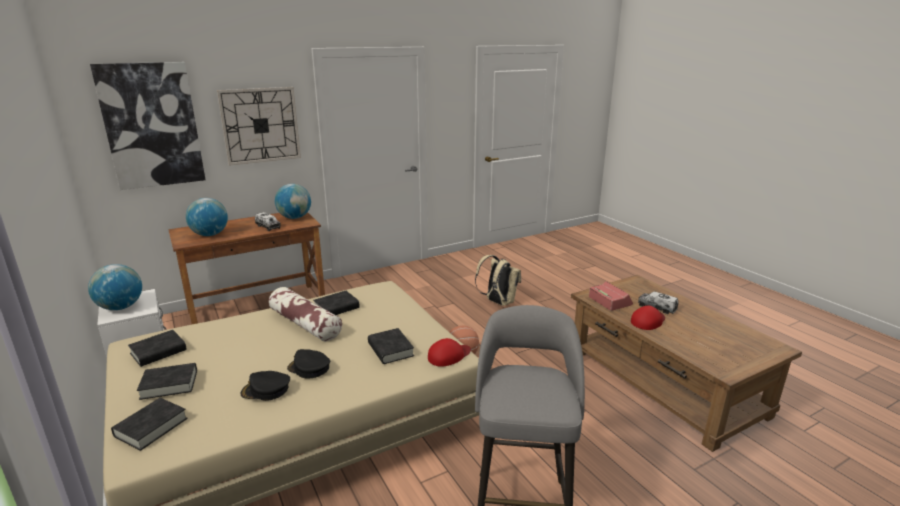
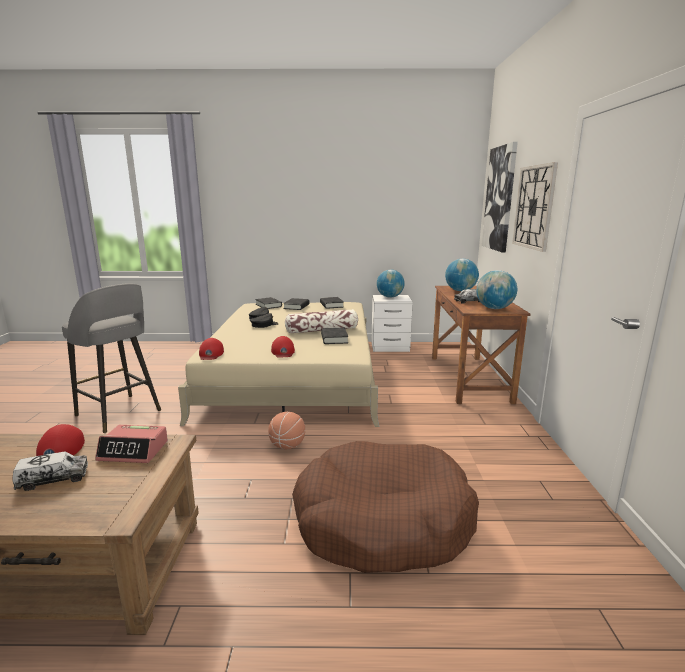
camera: 120 degrees right, 5 degrees down
black book [368,328,414,364] -> none
beige backpack [475,255,521,306] -> brown dog bed [292,441,479,573]
none -> red cap [271,336,295,358]

